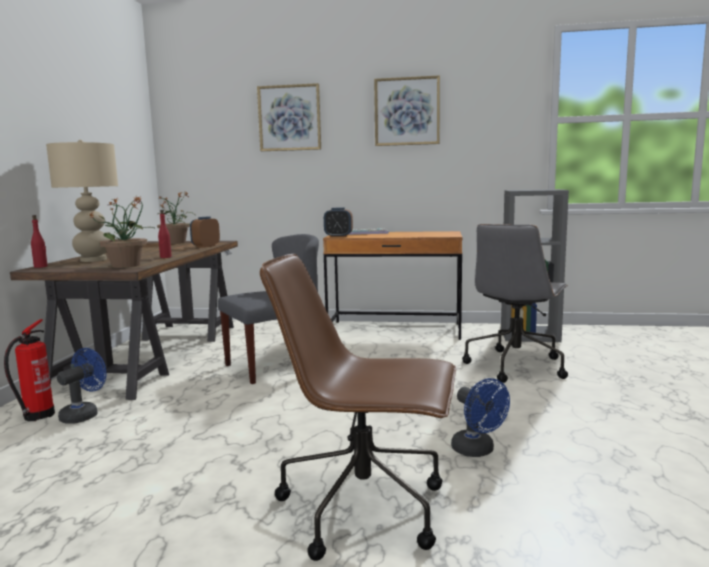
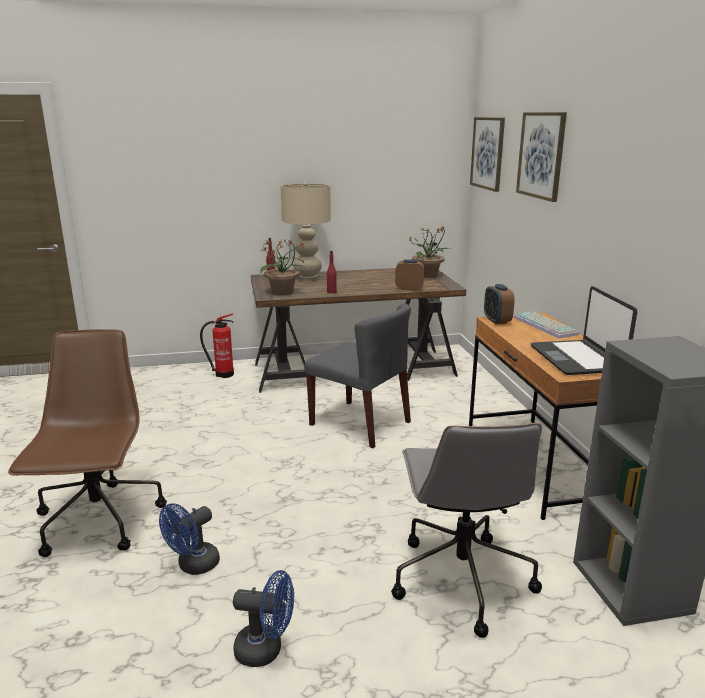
camera: 70 degrees right, 10 degrees up
blue fan [57,348,106,424] -> blue fan moved to [233,570,294,667]
picture [374,75,440,146] -> picture moved to [470,117,505,192]
grey office chair [462,224,568,383] -> grey office chair turned 105 degrees counterclockwise [391,423,542,638]
none -> laptop [531,286,637,375]

